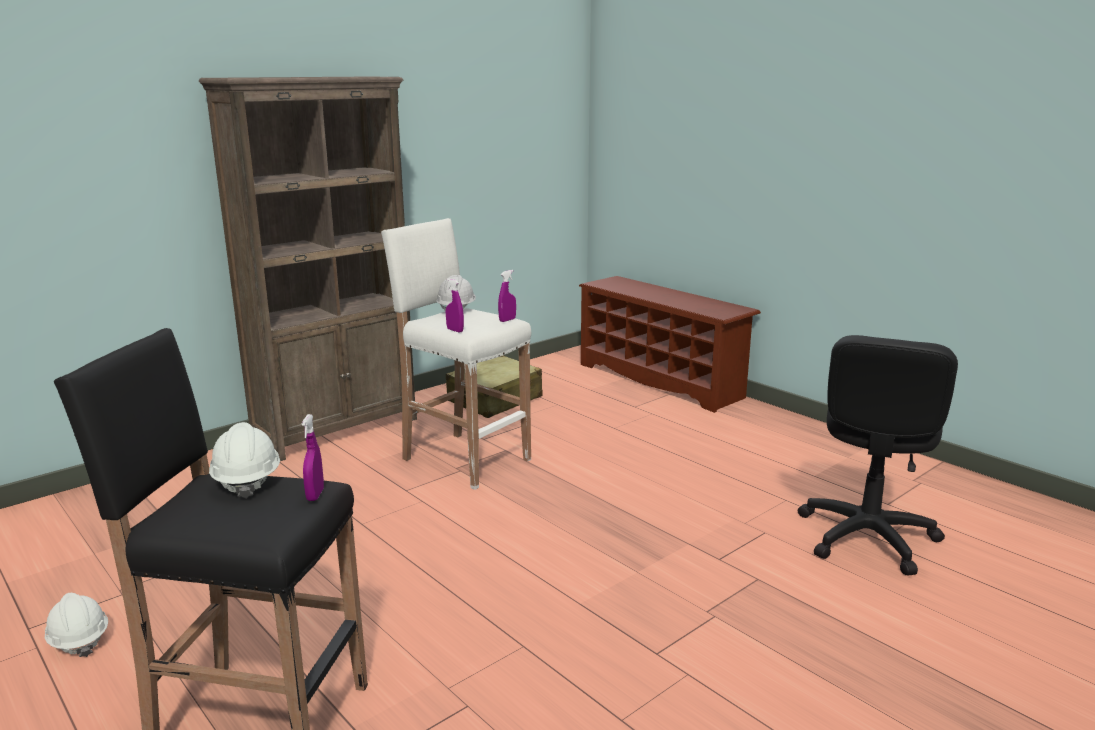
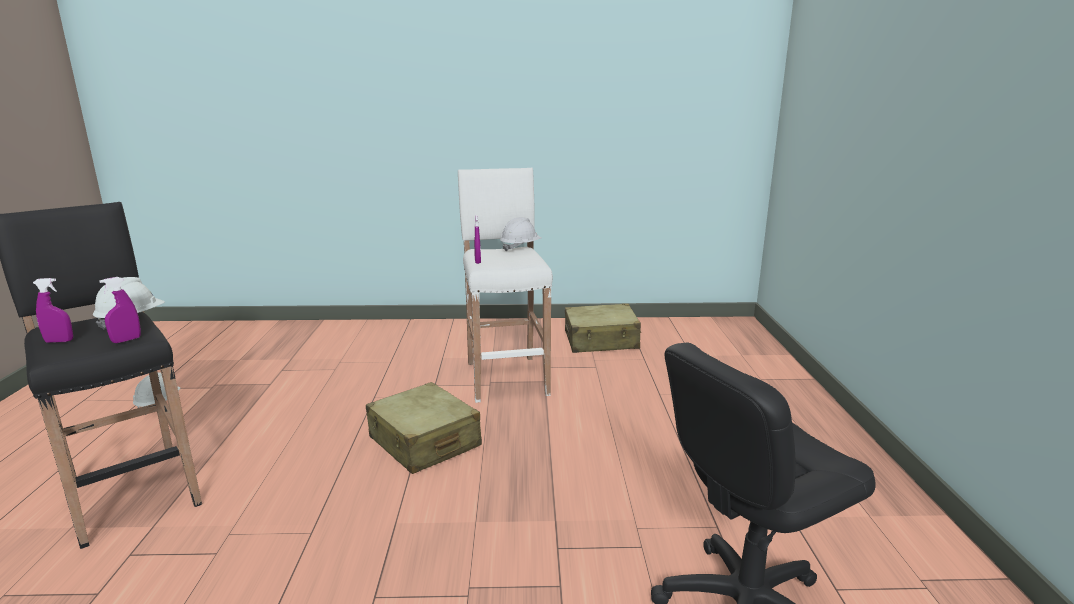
camera: 40 degrees right, 0 degrees up
brown bookcase [199,77,417,461] -> none
purple spray bottle [498,270,516,322] -> purple spray bottle moved to [33,278,73,343]
brown shoe rack [579,276,761,413] -> none
none -> beige suitcase [366,382,482,474]

